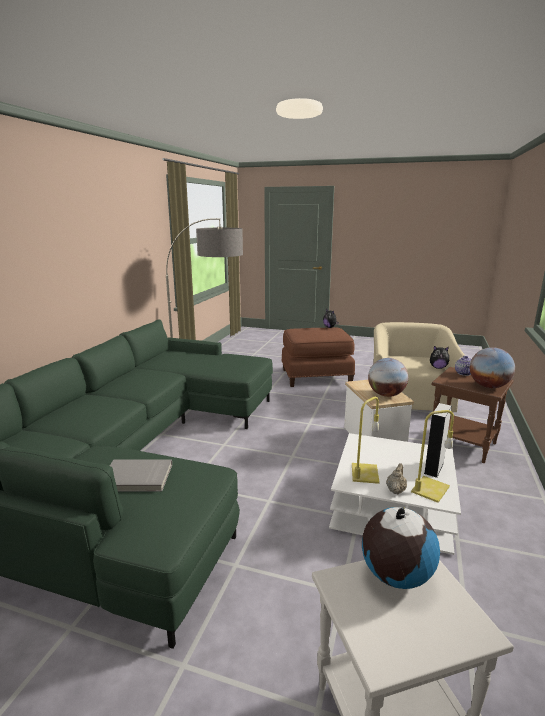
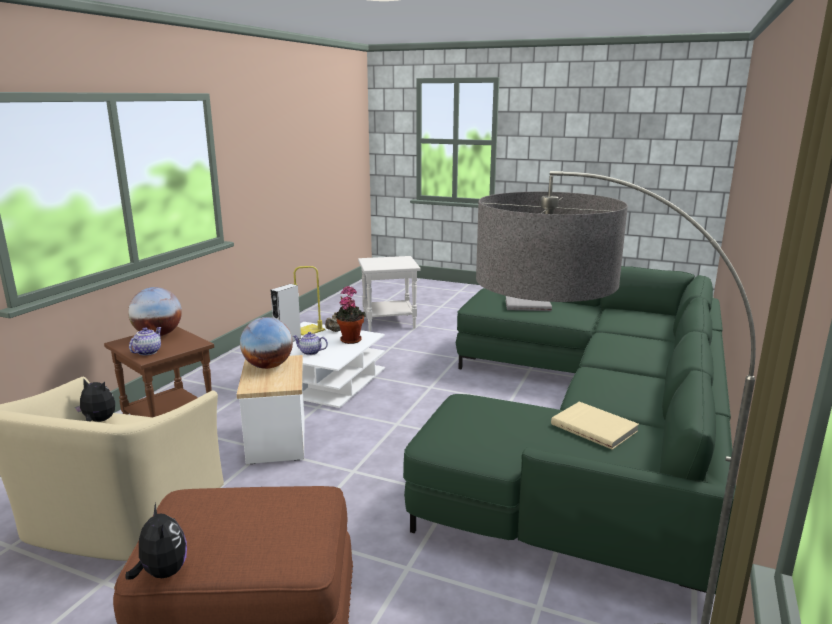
camera: 175 degrees left, 0 degrees up
yellow table lamp [352,397,380,484] -> potted plant [335,286,366,344]
globe [362,507,440,589] -> none
none -> teapot [293,332,328,355]
none -> beige book [551,402,639,450]

